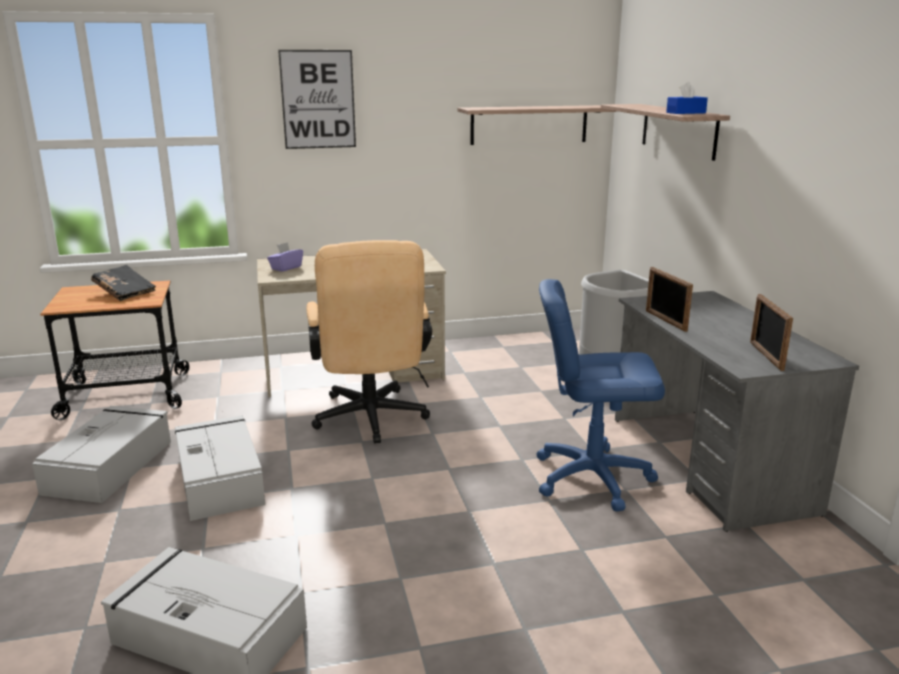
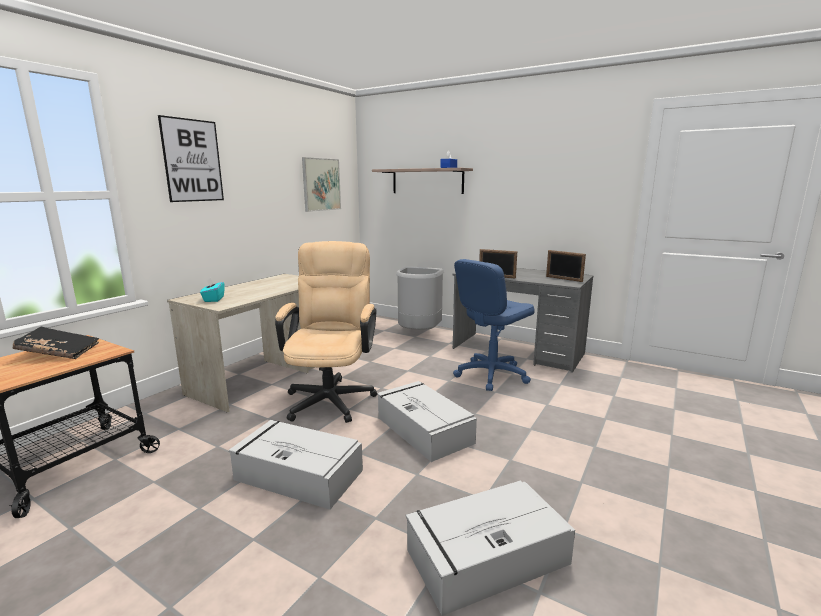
camera: 45 degrees left, 5 degrees down
grey storage box [32,406,171,503] -> grey storage box moved to [377,381,477,462]
purple tissue box [267,242,303,272] -> turquoise tissue box [200,278,224,302]
beige office chair [306,240,432,444] -> beige office chair turned 120 degrees counterclockwise [275,241,377,423]
shelf [458,105,616,145] -> picture [302,157,341,212]

